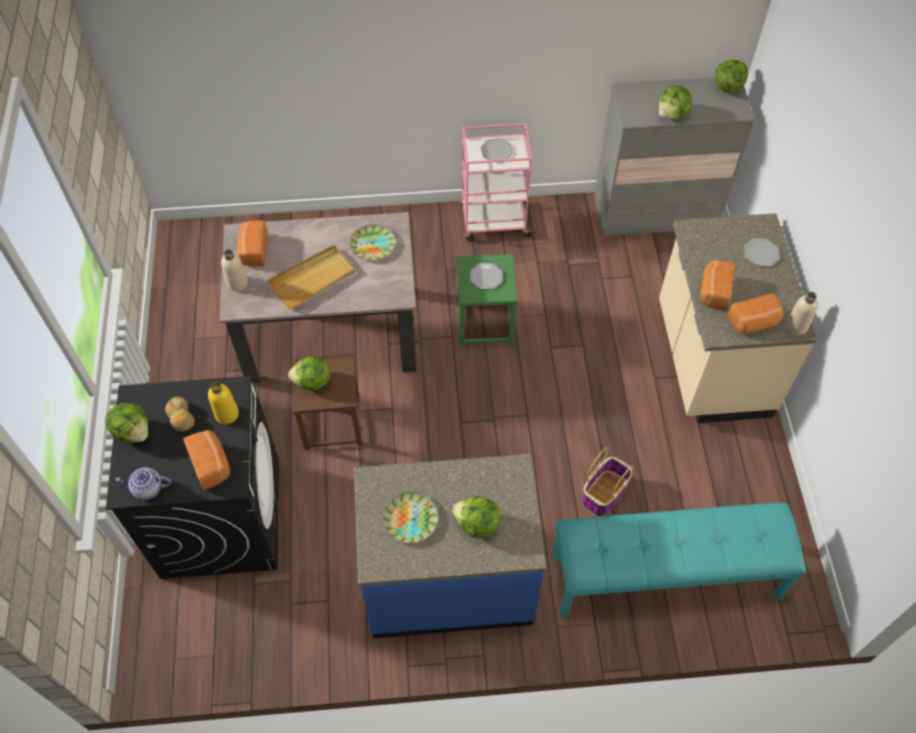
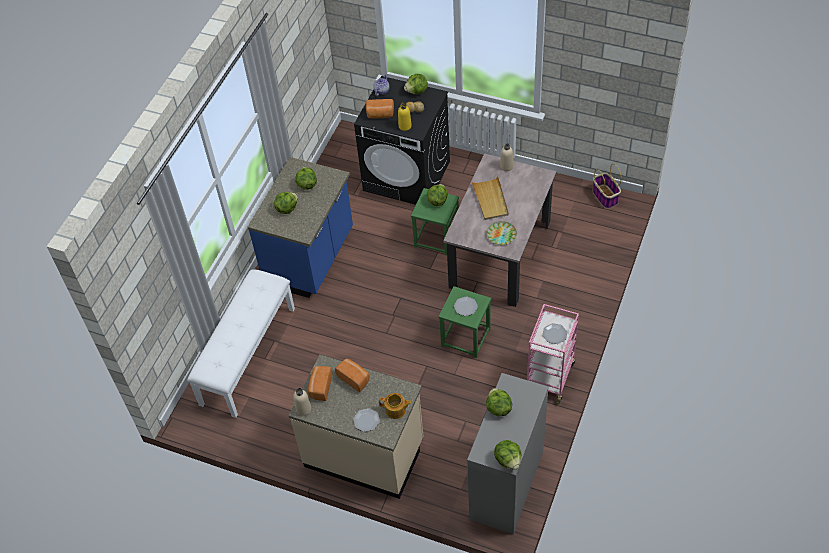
camera: 120 degrees right, 5 degrees down
bread [237,220,267,266] -> none
brown stool [292,354,362,450] -> green stool [411,188,459,255]
plate [382,492,438,543] -> lettuce [295,167,317,190]
turquoise bench [552,503,806,618] -> white bench [187,269,295,418]
basket [582,447,634,517] -> basket moved to [593,163,622,209]
none -> teapot [379,393,412,419]

